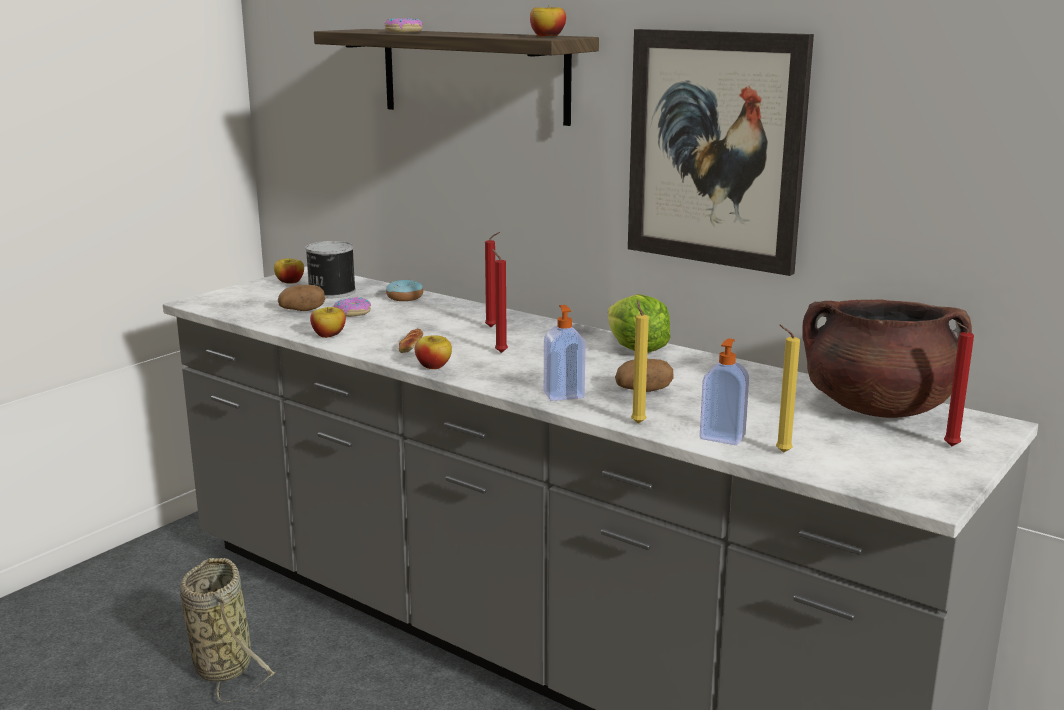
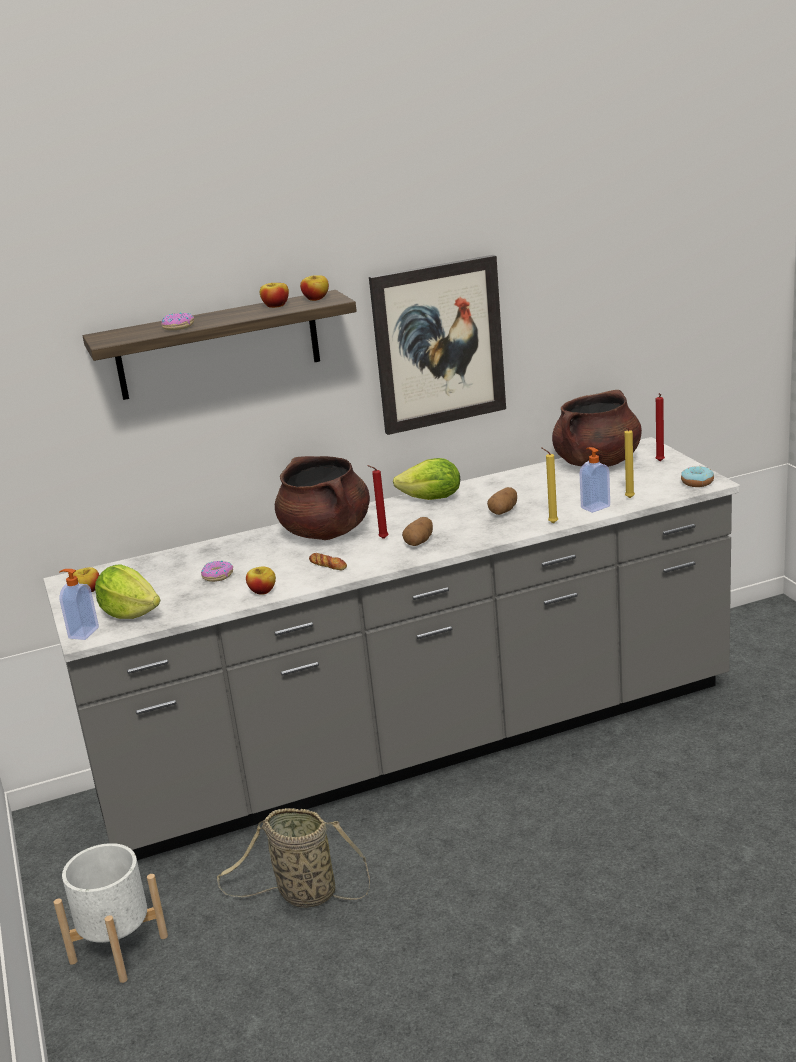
camera: 55 degrees left, 5 degrees up
potato [278,285,325,311] -> potato moved to [402,517,433,546]
can [305,241,356,299] -> none
donut [386,280,423,301] -> donut moved to [681,466,714,487]
apple [415,336,452,369] -> apple moved to [260,283,289,308]
red candle [485,232,500,327] -> brown cooking pot [275,456,370,540]
soap dispenser [544,305,586,401] -> soap dispenser moved to [59,569,99,640]
none -> white planter [54,843,168,983]
none -> lettuce [95,564,160,619]

